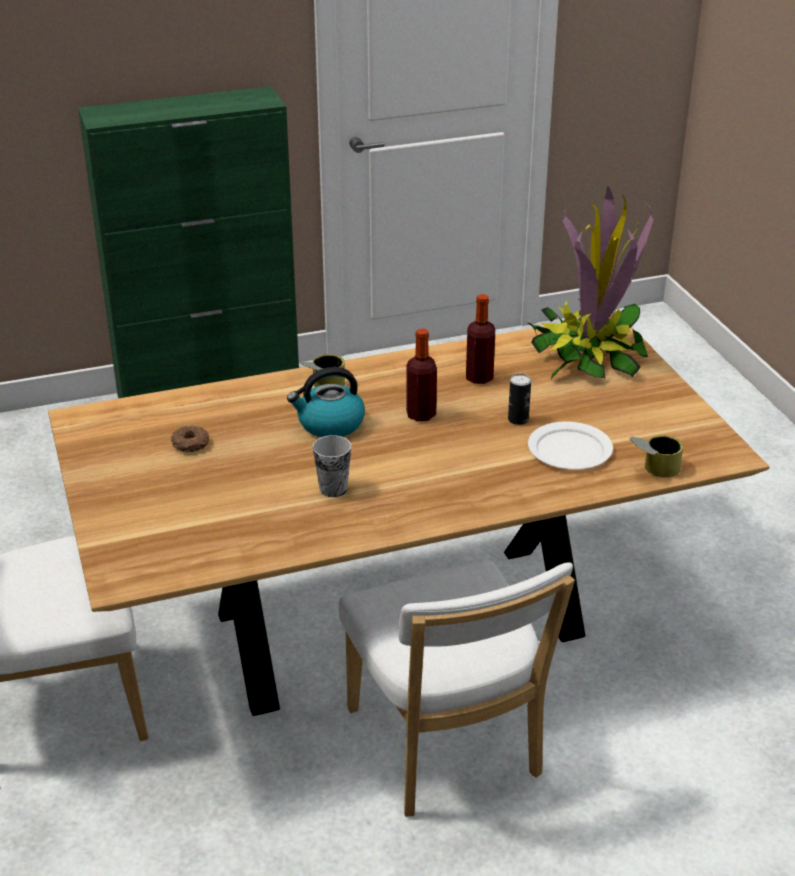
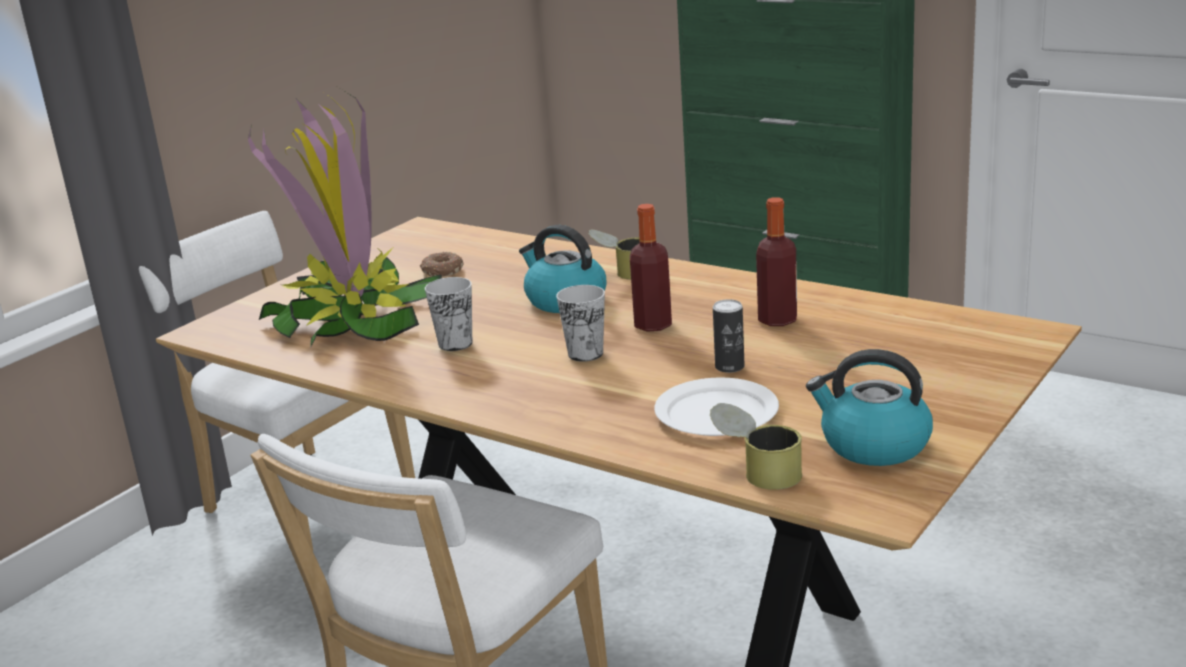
camera: 55 degrees right, 10 degrees down
potted plant [528,186,654,379] -> potted plant moved to [248,87,442,348]
none -> cup [556,285,605,362]
none -> kettle [806,349,933,466]

